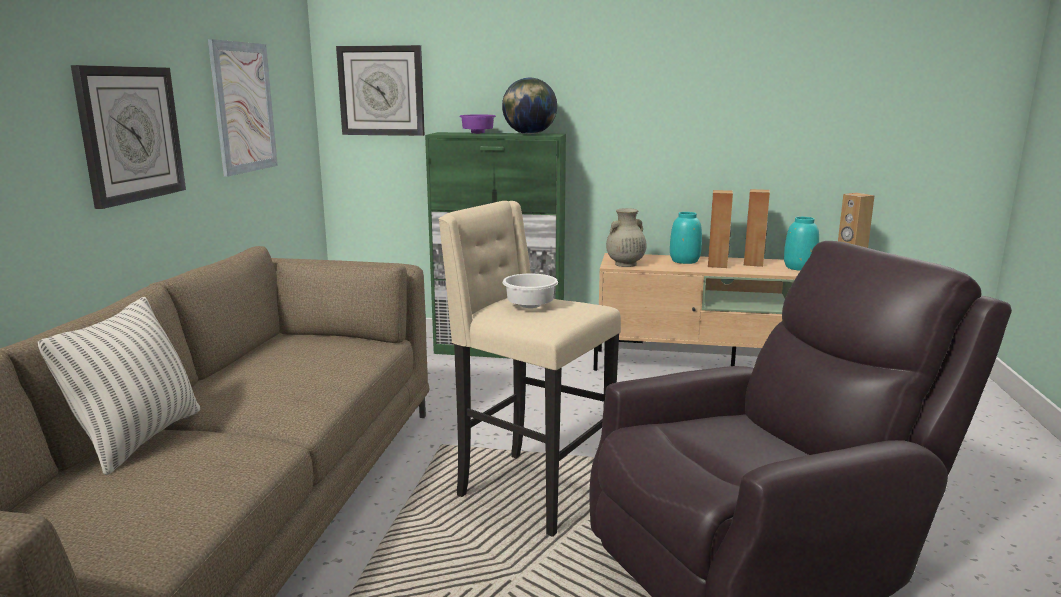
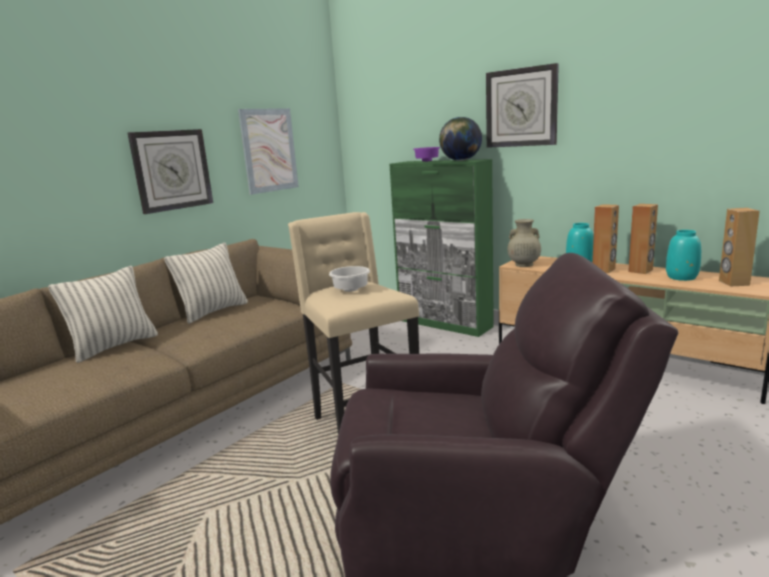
camera: 30 degrees right, 0 degrees up
wall clock [336,45,425,136] -> wall clock moved to [486,63,559,148]
none -> pillow [164,243,248,324]

